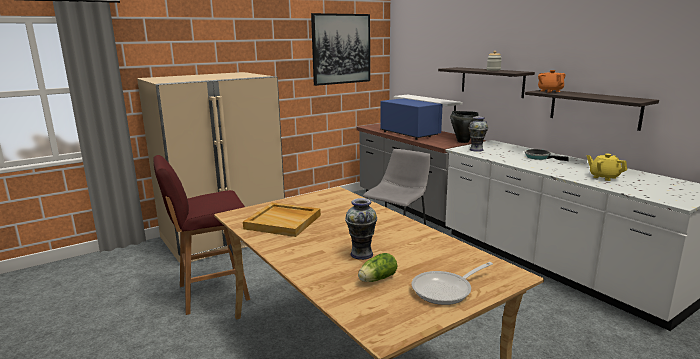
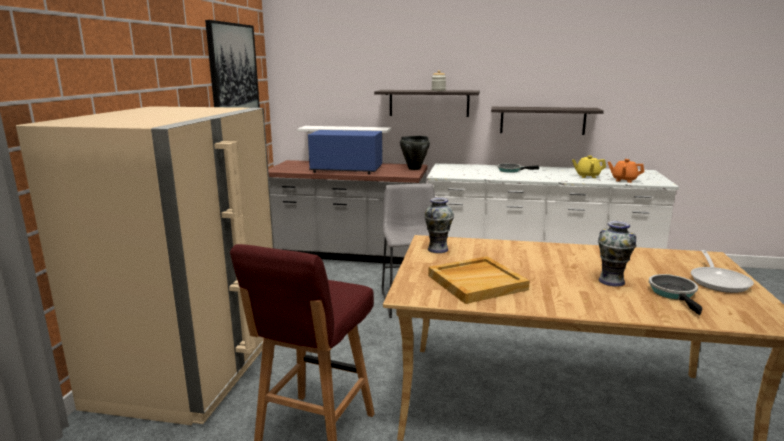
camera: 45 degrees left, 0 degrees up
lettuce [358,253,397,282] -> frying pan [649,274,702,315]
vase [468,116,488,152] -> vase moved to [424,197,454,253]
orange teapot [538,70,566,92] -> orange teapot moved to [608,159,644,183]

